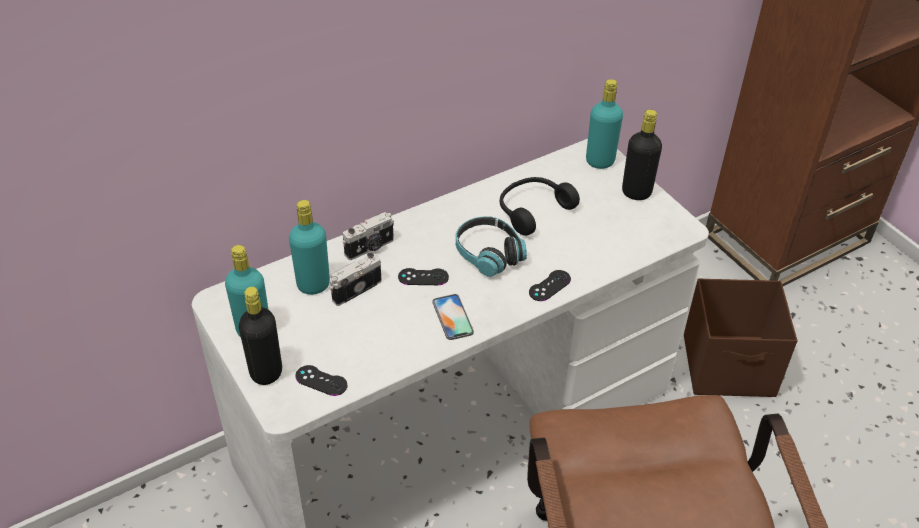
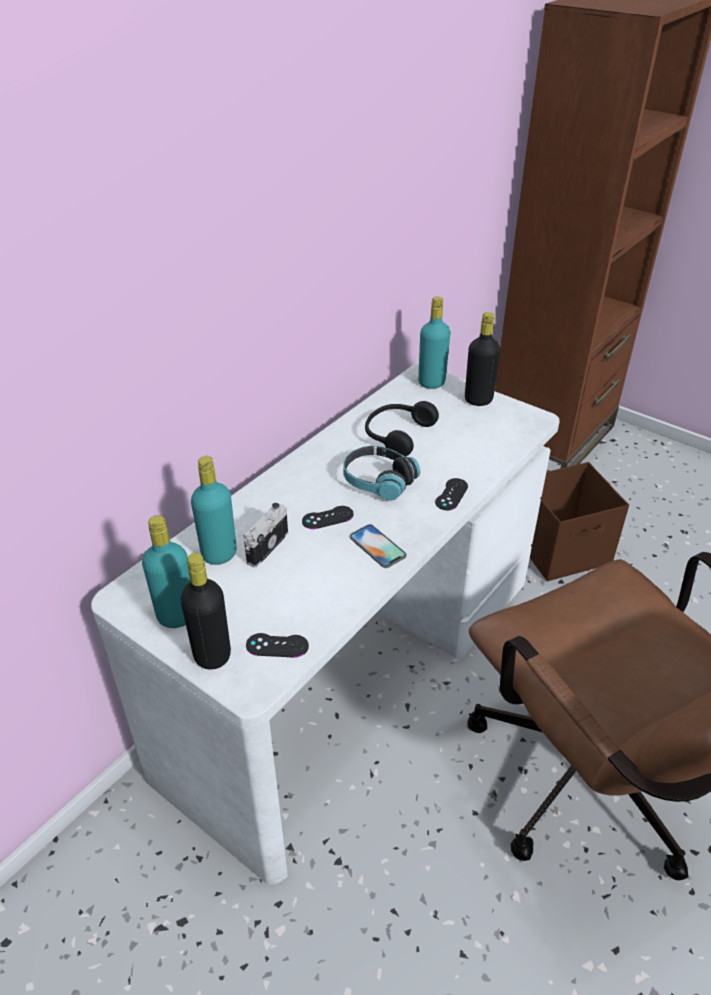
camera: 20 degrees left, 5 degrees down
camera [343,212,394,260] -> none

